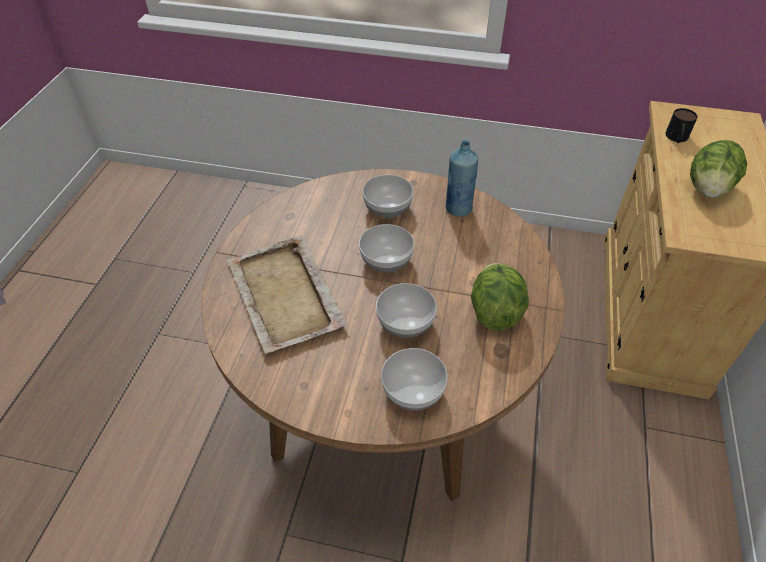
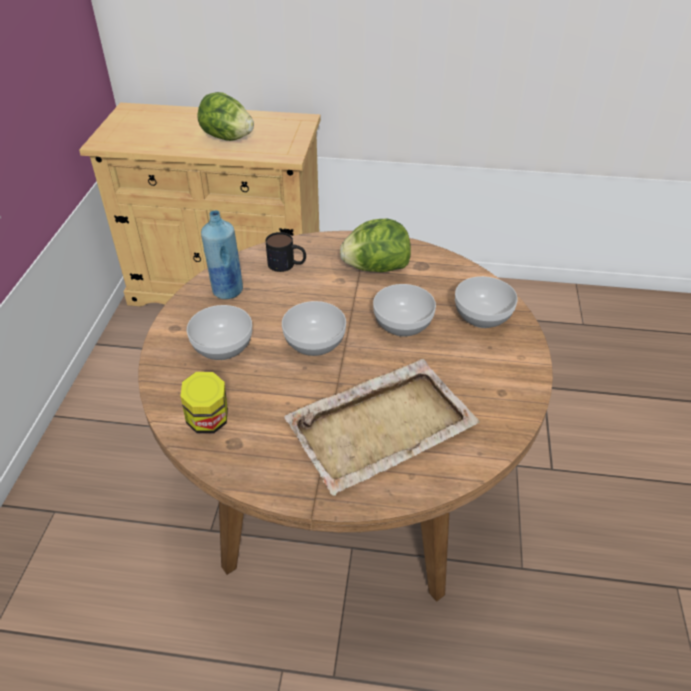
camera: 95 degrees left, 5 degrees down
mug [665,108,698,143] -> mug moved to [265,232,306,272]
none -> jar [180,372,228,434]

